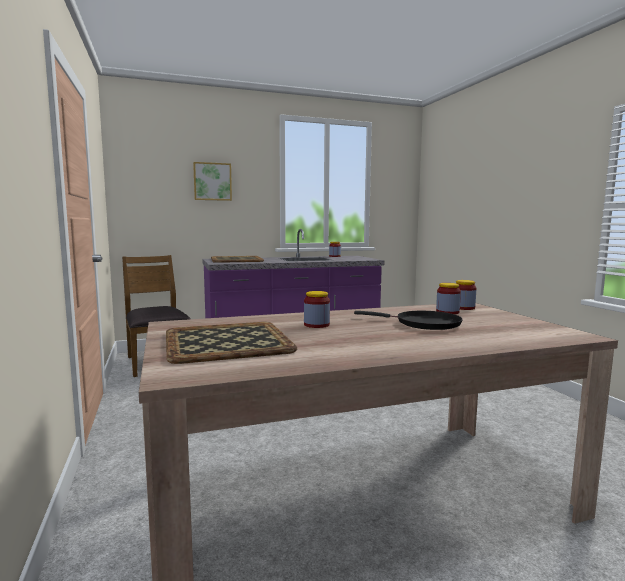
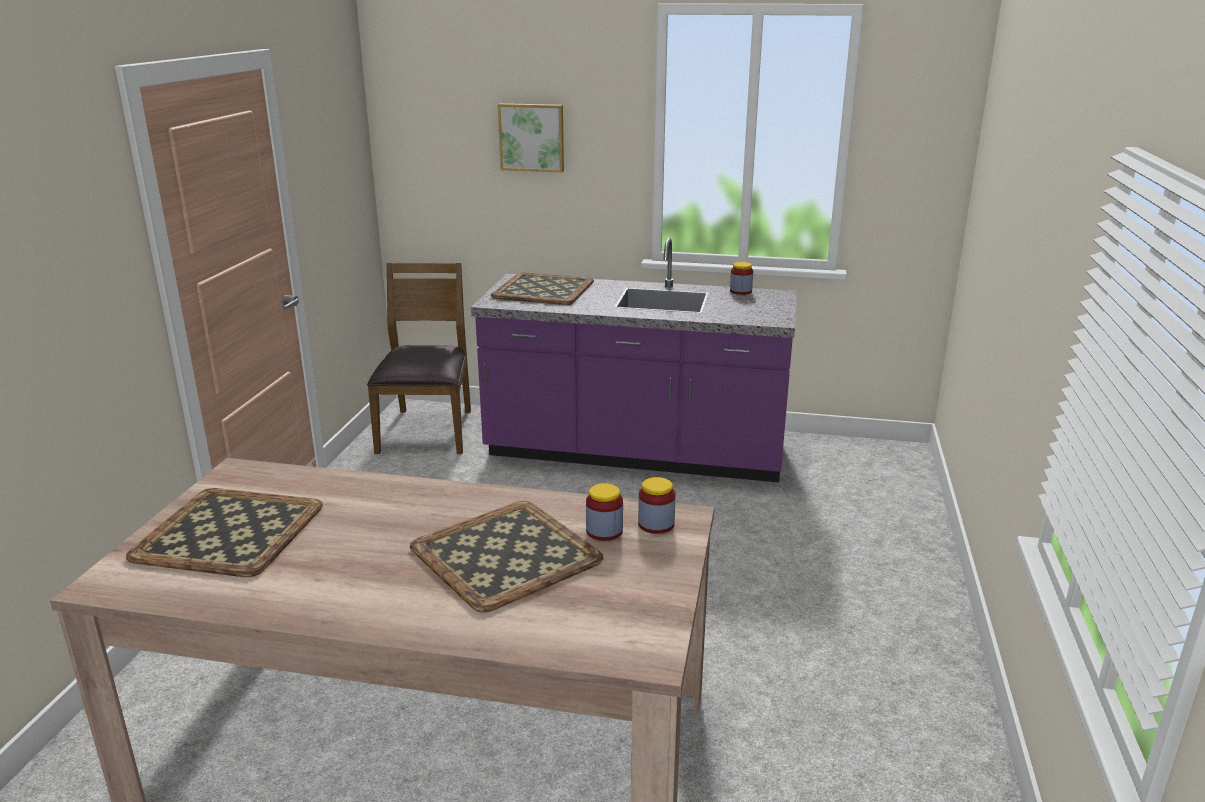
camera: 30 degrees right, 15 degrees up
jar [304,291,330,328] -> none
black frying pan [354,311,463,330] -> tray [410,501,603,613]

